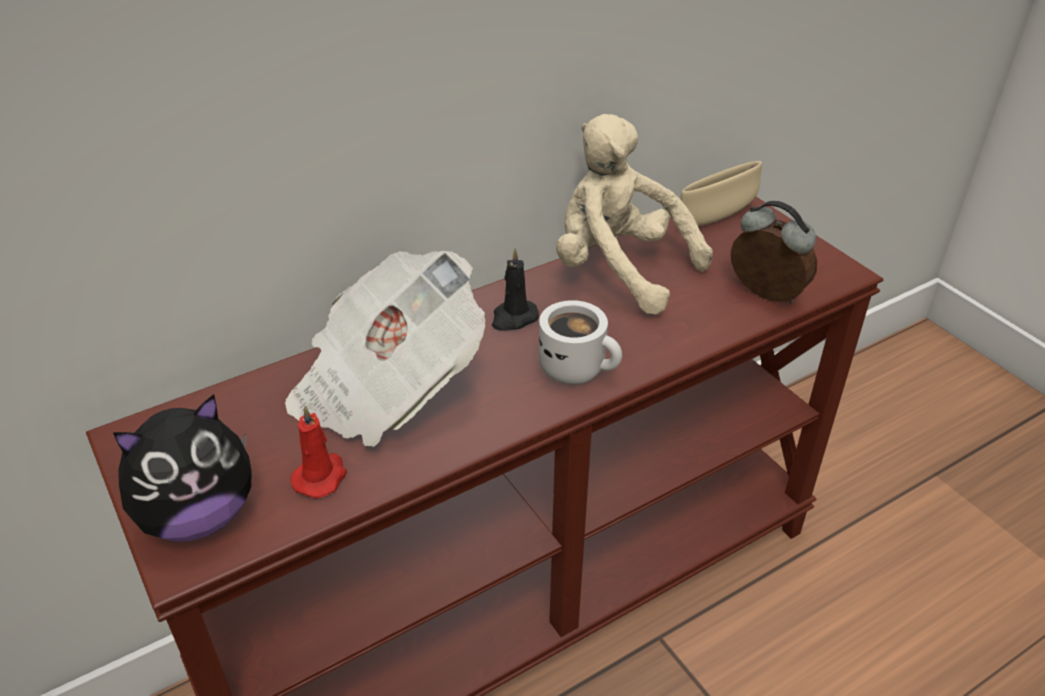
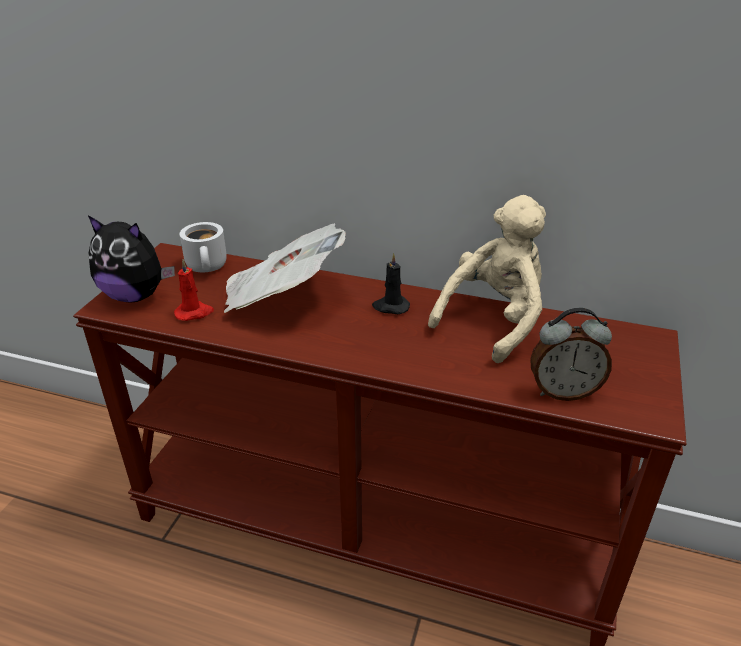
camera: 50 degrees right, 5 degrees down
white mug [539,300,622,384] -> white mug moved to [180,222,227,272]
beige plush toy [556,114,713,315] -> beige plush toy turned 45 degrees clockwise [428,195,546,363]
beige bowl [680,161,762,226] -> none
alarm clock [731,201,817,303] -> alarm clock turned 90 degrees clockwise [530,308,612,401]

